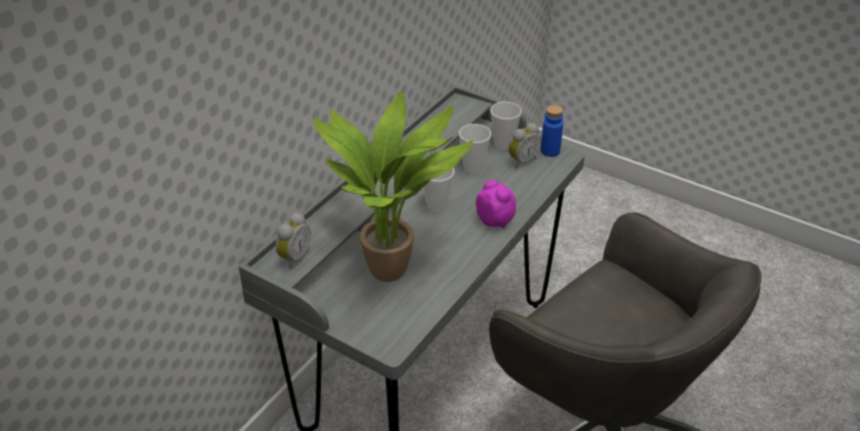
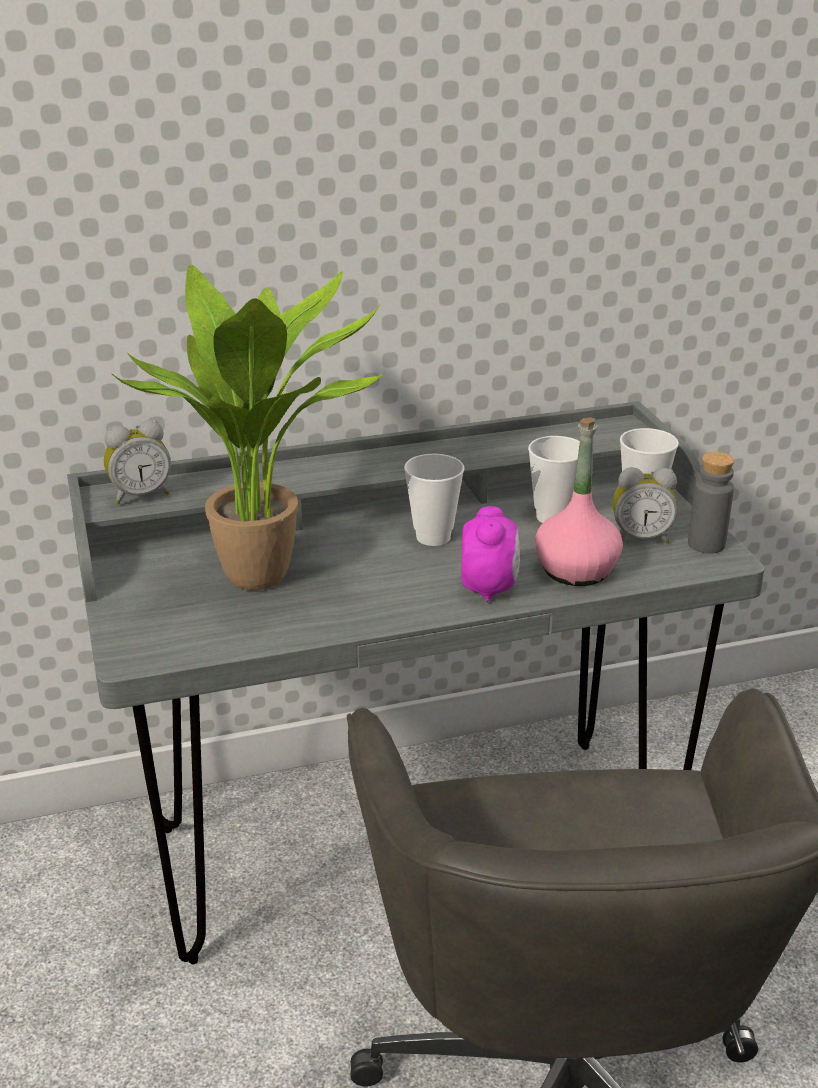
camera: 40 degrees right, 10 degrees down
blue bottle [541,105,563,157] -> grey bottle [688,452,734,553]
none -> pink bottle [535,417,623,586]

